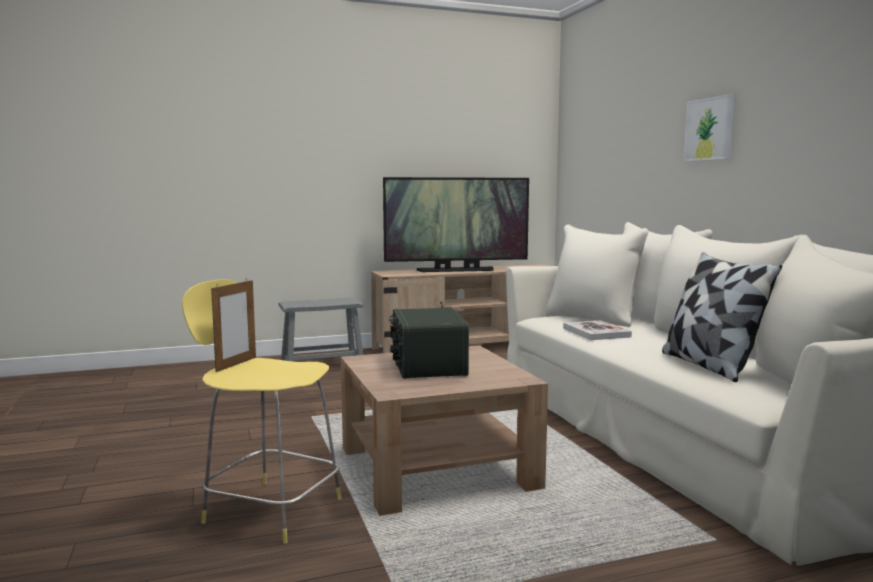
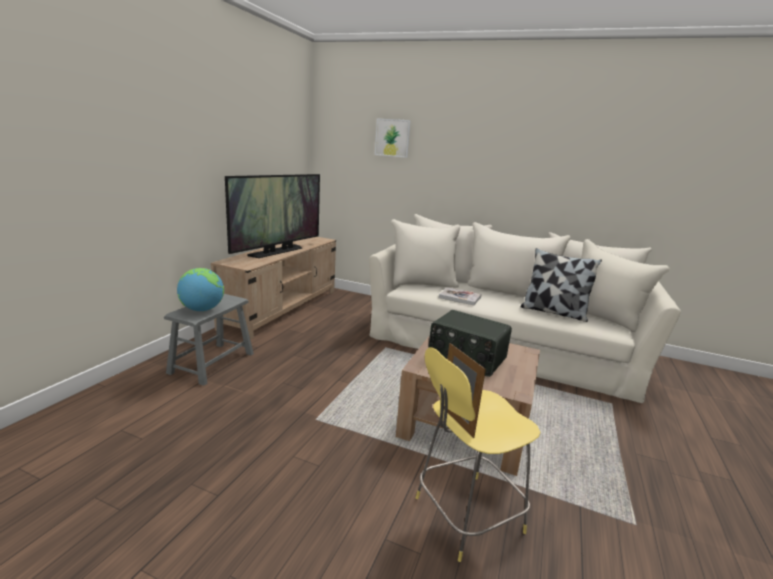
camera: 50 degrees left, 10 degrees up
picture [684,94,734,162] -> picture moved to [375,118,411,158]
none -> globe [177,268,224,311]

